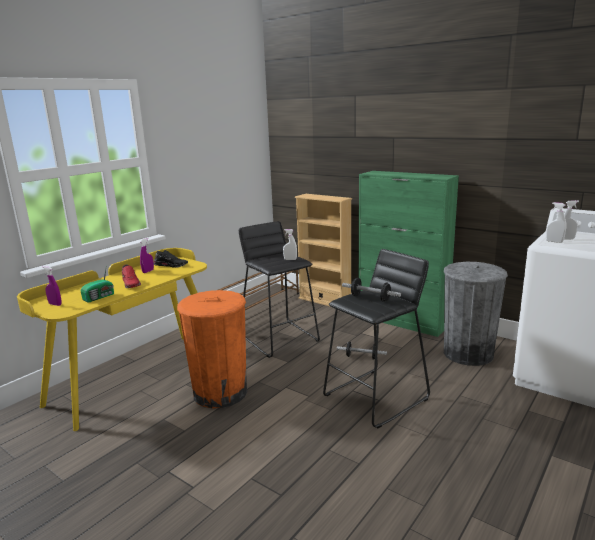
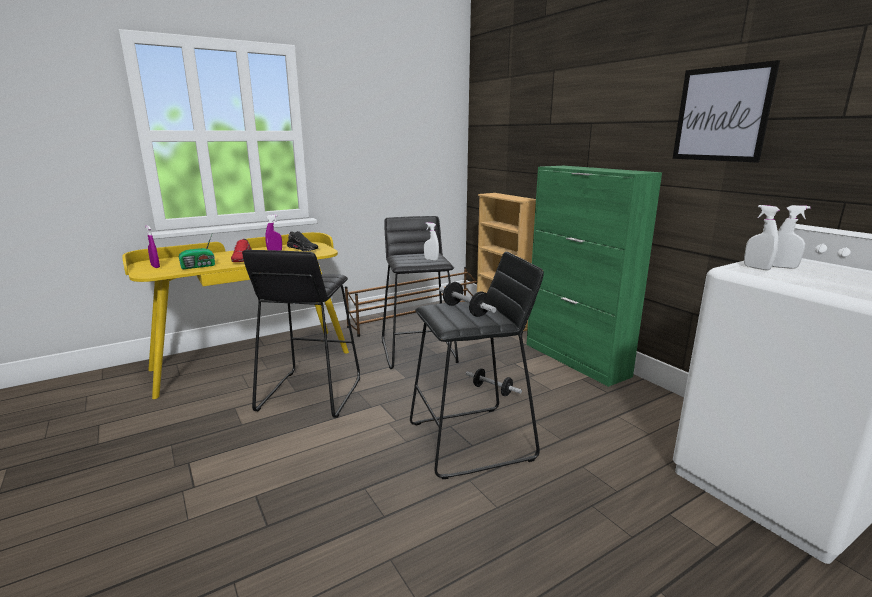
camera: 20 degrees right, 0 degrees up
orange trash can [177,290,247,409] -> black stool [242,250,360,418]
grey trash can [444,262,508,366] -> none
none -> picture [673,60,780,163]

